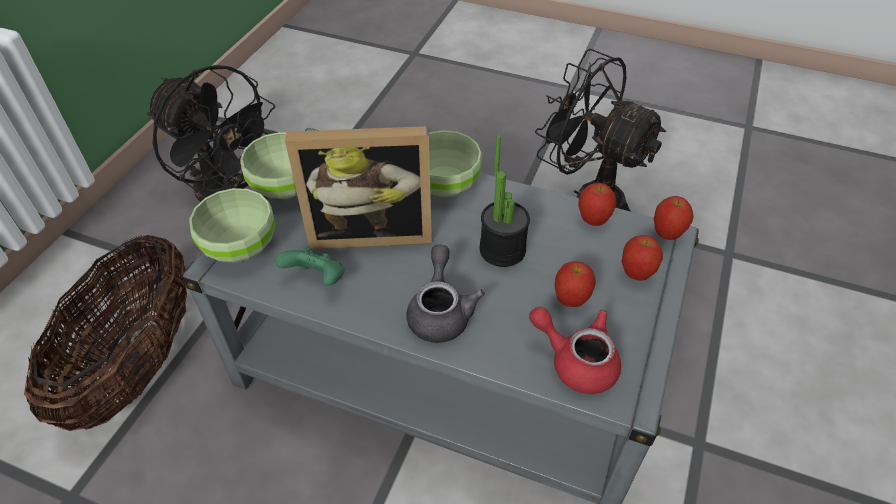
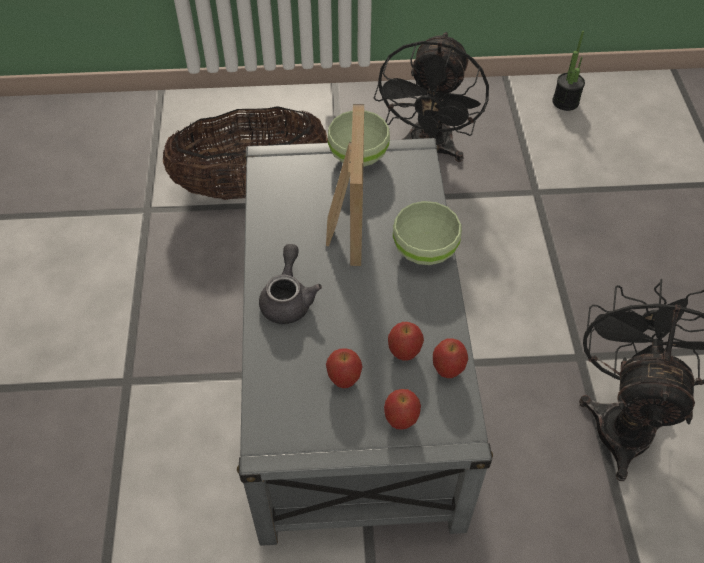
camera: 65 degrees right, 5 degrees up
green bowl [189,188,275,263] -> none
green game controller [275,247,345,286] -> none
picture frame [285,126,432,249] -> picture frame turned 150 degrees counterclockwise [326,104,364,266]
grey teapot [406,245,485,343] -> grey teapot turned 60 degrees counterclockwise [259,244,322,324]
potted plant [479,135,530,267] -> potted plant moved to [552,31,585,111]
red teapot [529,307,621,394] -> none
apple [654,196,694,240] -> apple moved to [388,322,424,361]

